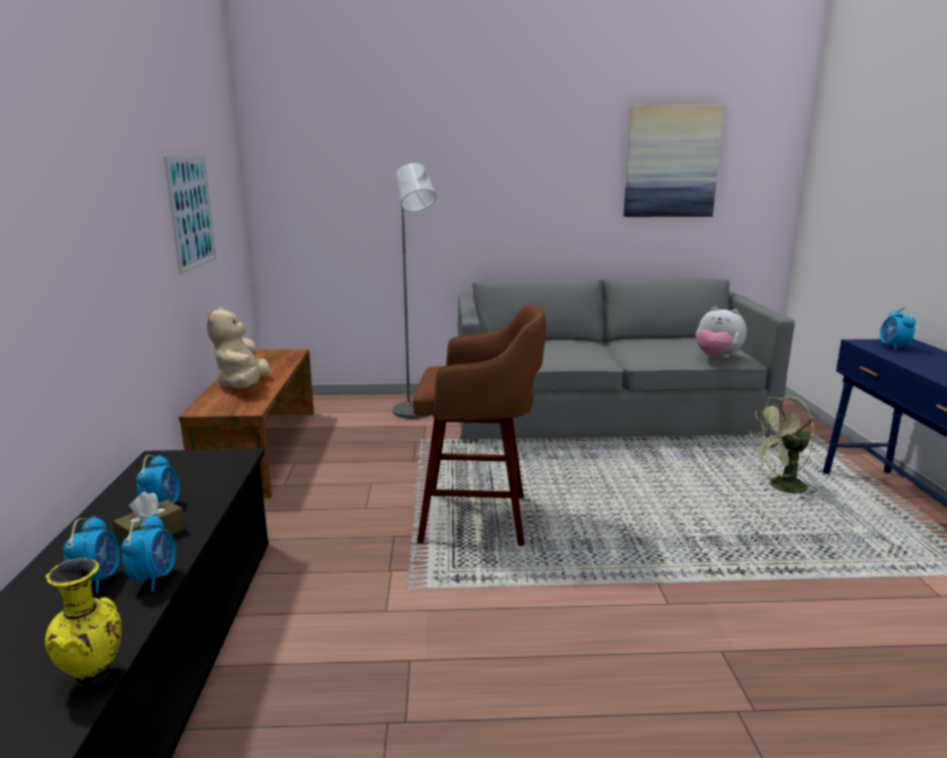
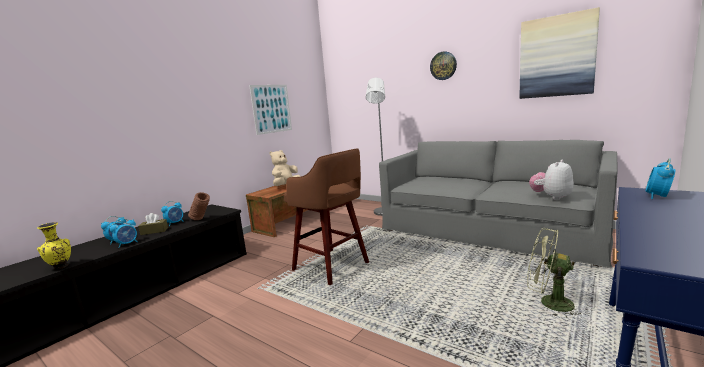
camera: 40 degrees right, 5 degrees down
plush toy [696,306,747,358] -> plush toy turned 60 degrees clockwise [529,160,574,200]
none -> brown vase [188,192,210,220]
none -> wall clock [430,51,457,80]

